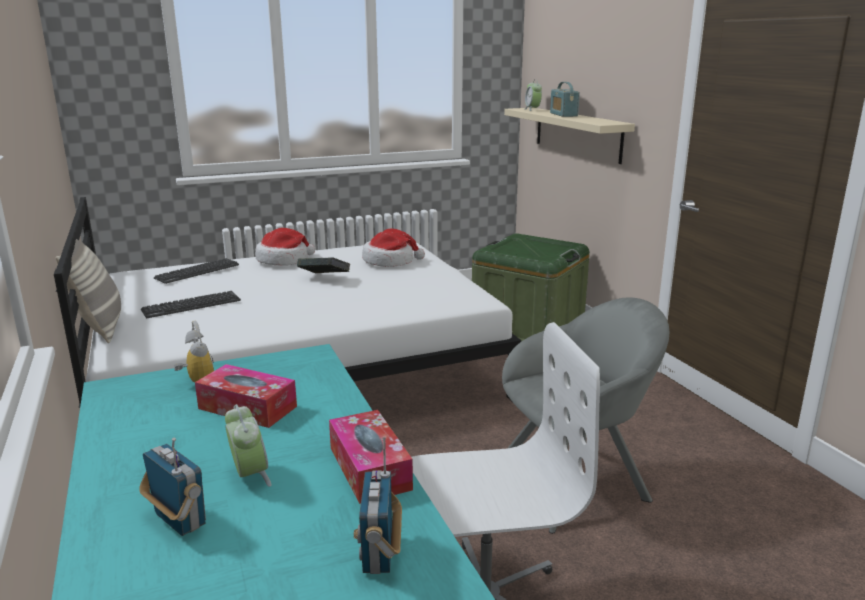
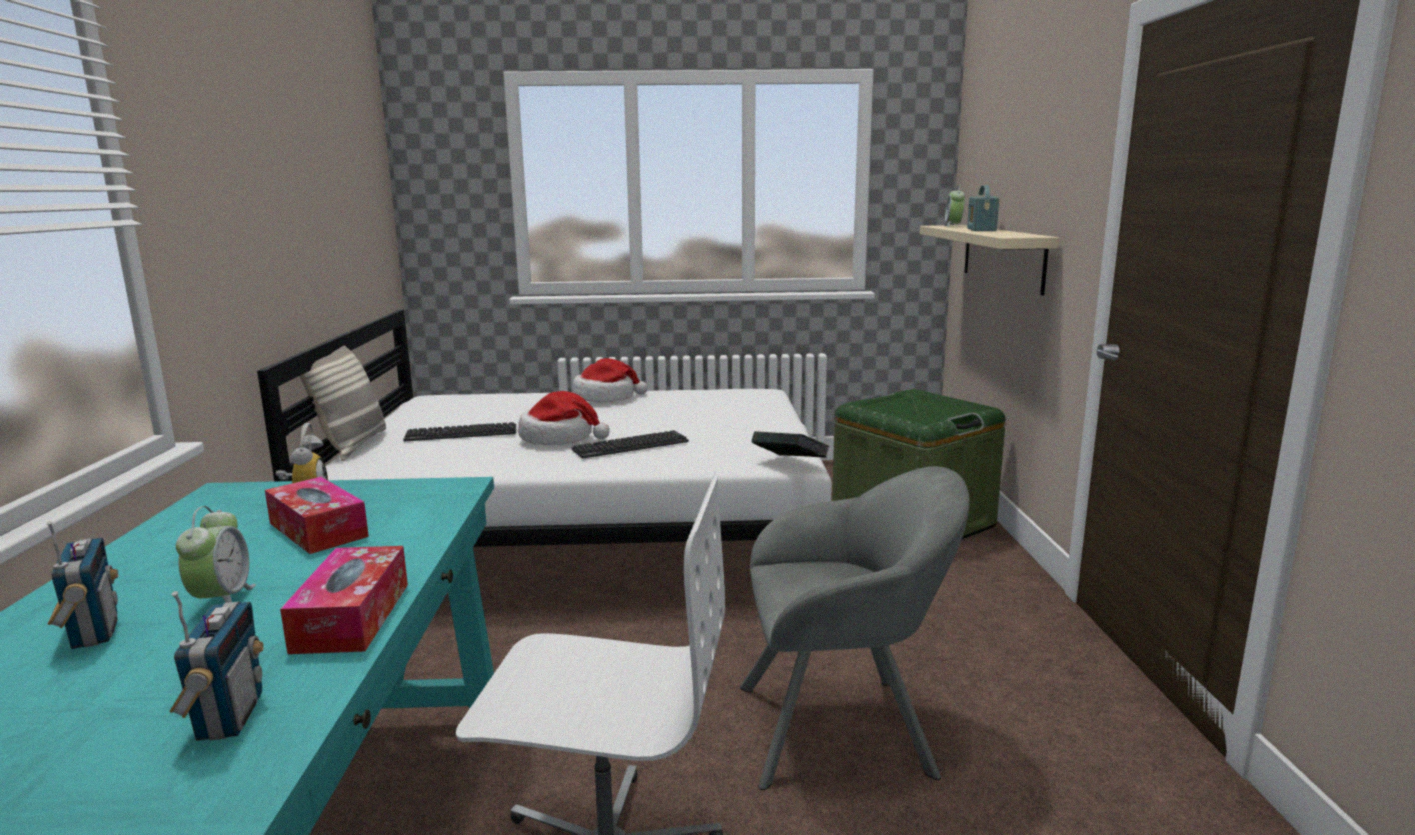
camera: 20 degrees right, 5 degrees down
keyboard [154,258,239,284] -> keyboard moved to [571,430,689,458]
book [297,257,350,273] -> book moved to [752,431,830,458]
radio [354,437,402,574] -> radio turned 150 degrees clockwise [169,591,264,741]
hat [362,229,425,267] -> hat moved to [518,391,610,445]

